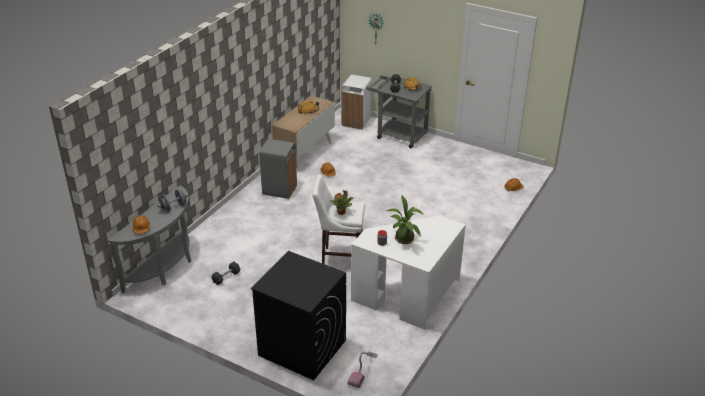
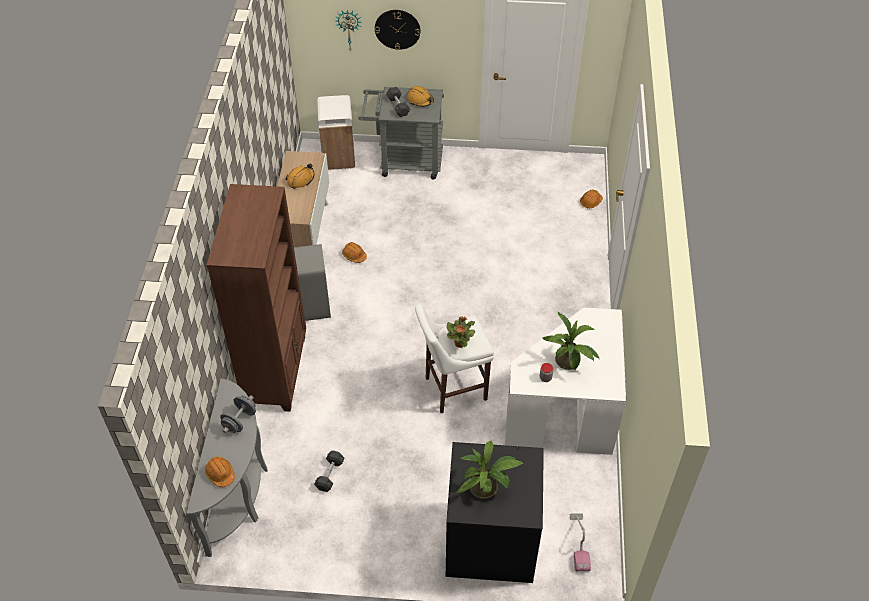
camera: 25 degrees left, 15 degrees up
none -> brown bookcase [207,184,306,412]
none -> wall clock [375,10,420,50]
none -> potted plant [457,441,524,499]

